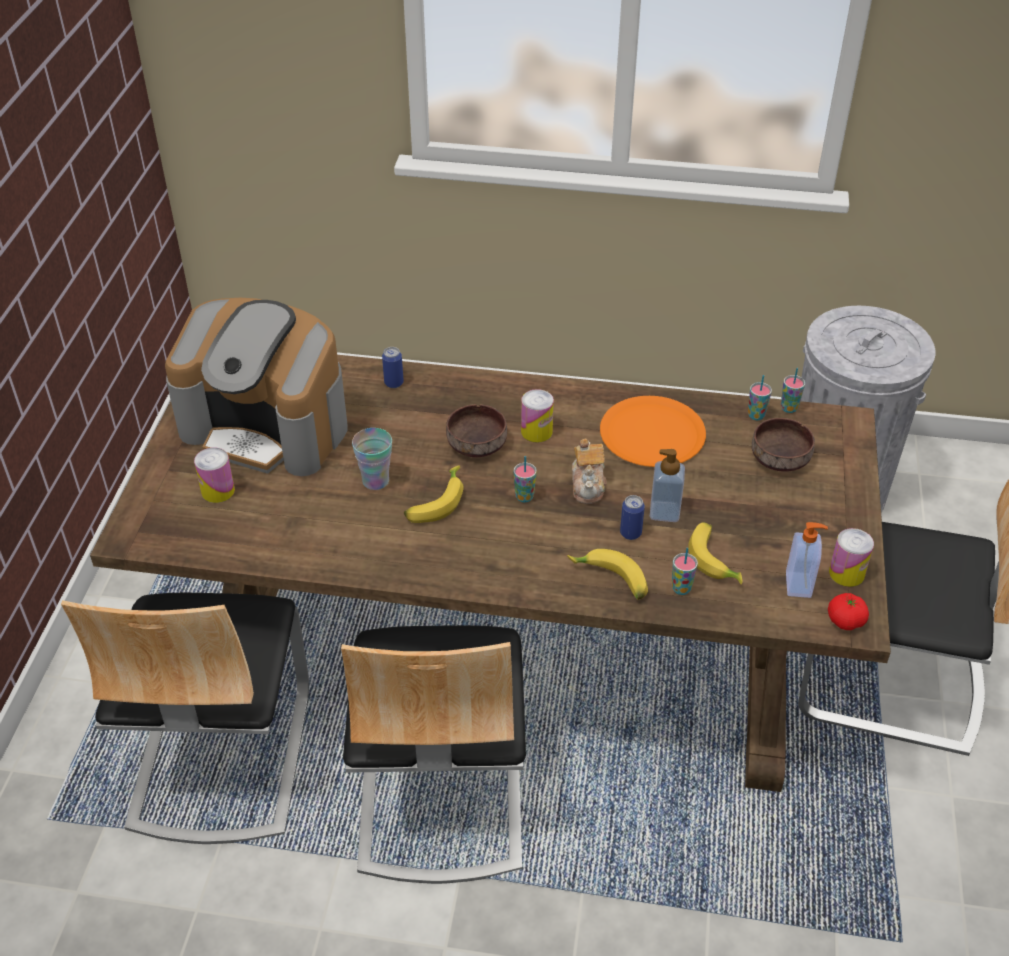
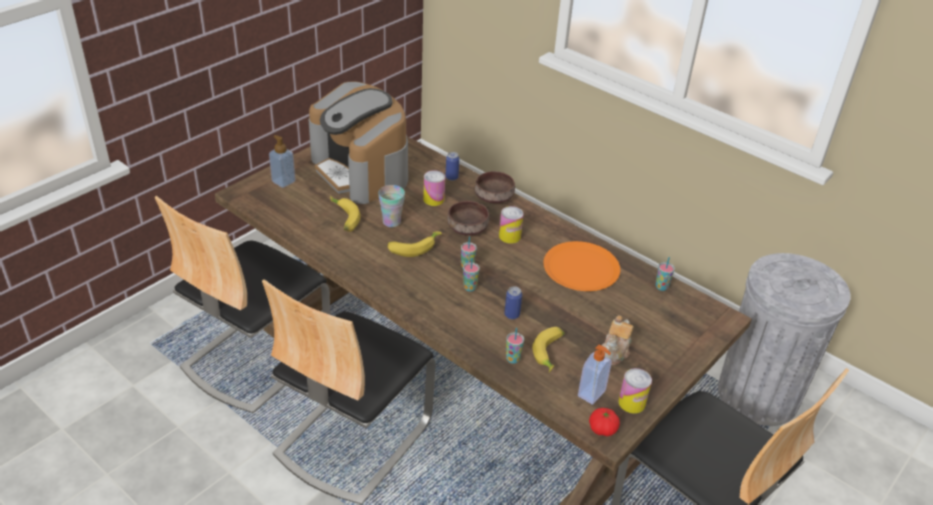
camera: 30 degrees right, 5 degrees down
can [194,447,235,503] -> can moved to [423,170,445,206]
banana [567,549,648,600] -> banana moved to [330,196,361,232]
teapot [572,438,607,504] -> teapot moved to [602,315,634,366]
soap dispenser [650,449,685,522] -> soap dispenser moved to [269,135,296,188]
brown bowl [752,418,815,472] -> brown bowl moved to [475,171,515,203]
cup [781,368,805,413] -> cup moved to [463,257,480,291]

